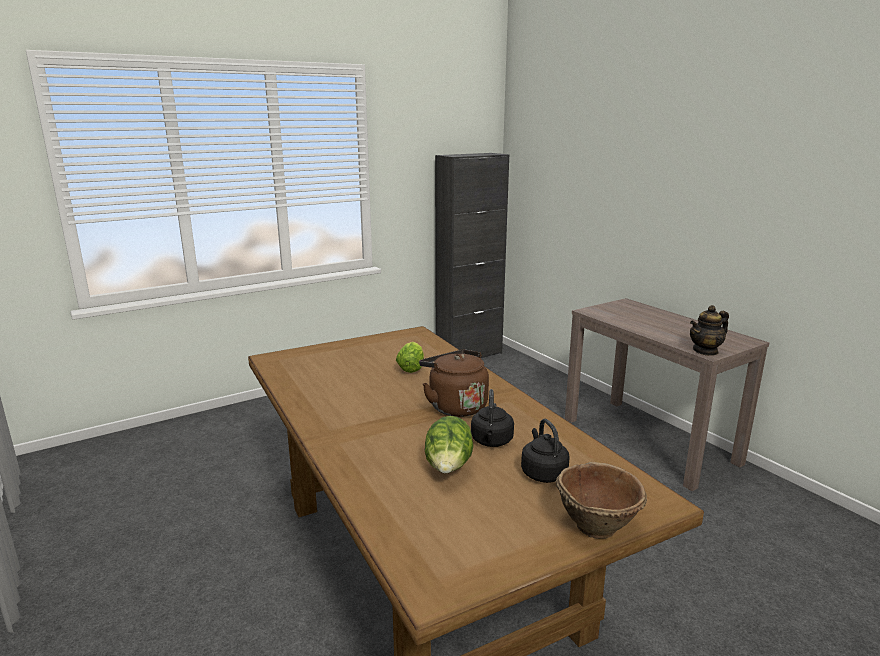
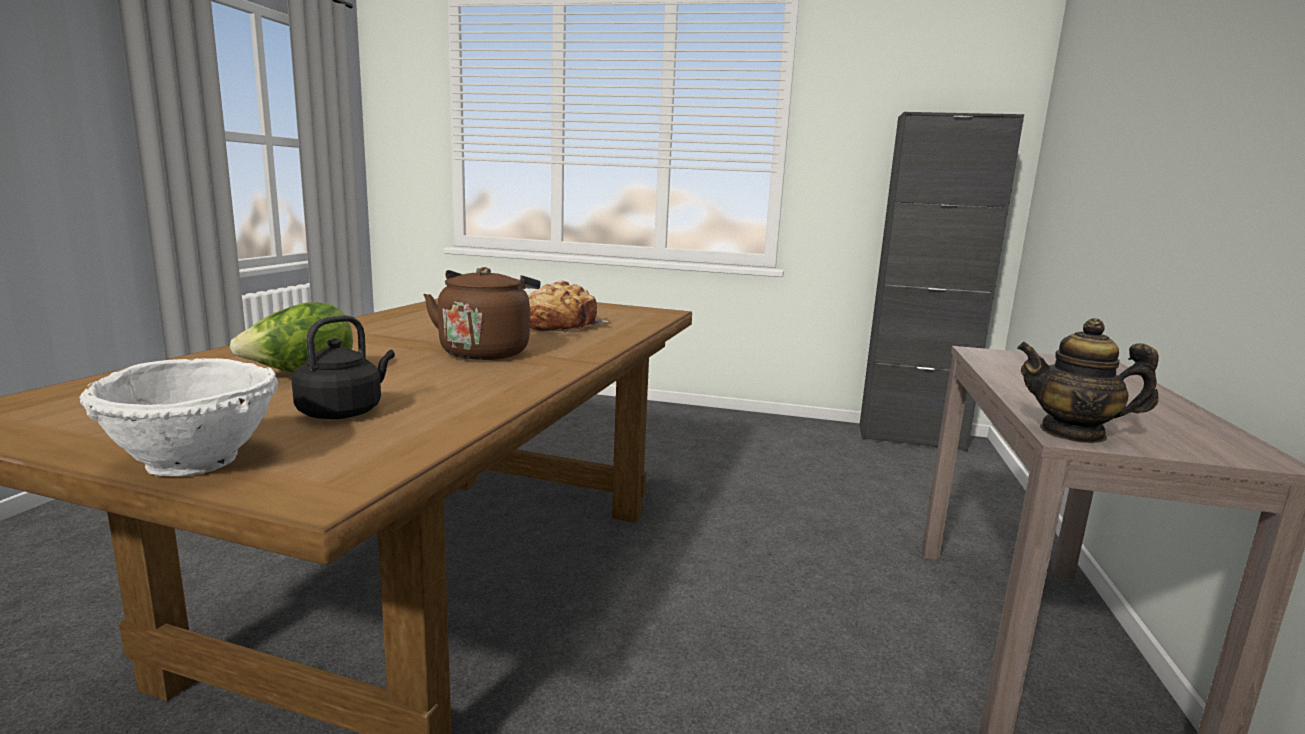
camera: 45 degrees right, 5 degrees down
lettuce [396,342,424,373] -> bread [528,281,608,333]
black kettle [471,389,514,447] -> none
brown bowl [556,462,647,539] -> white bowl [79,358,278,476]

